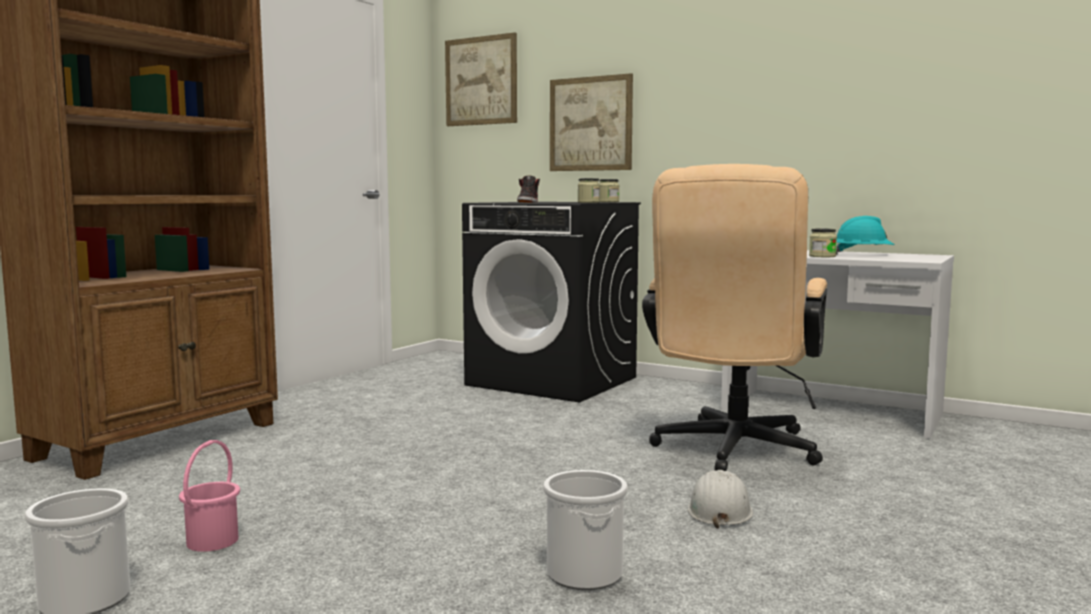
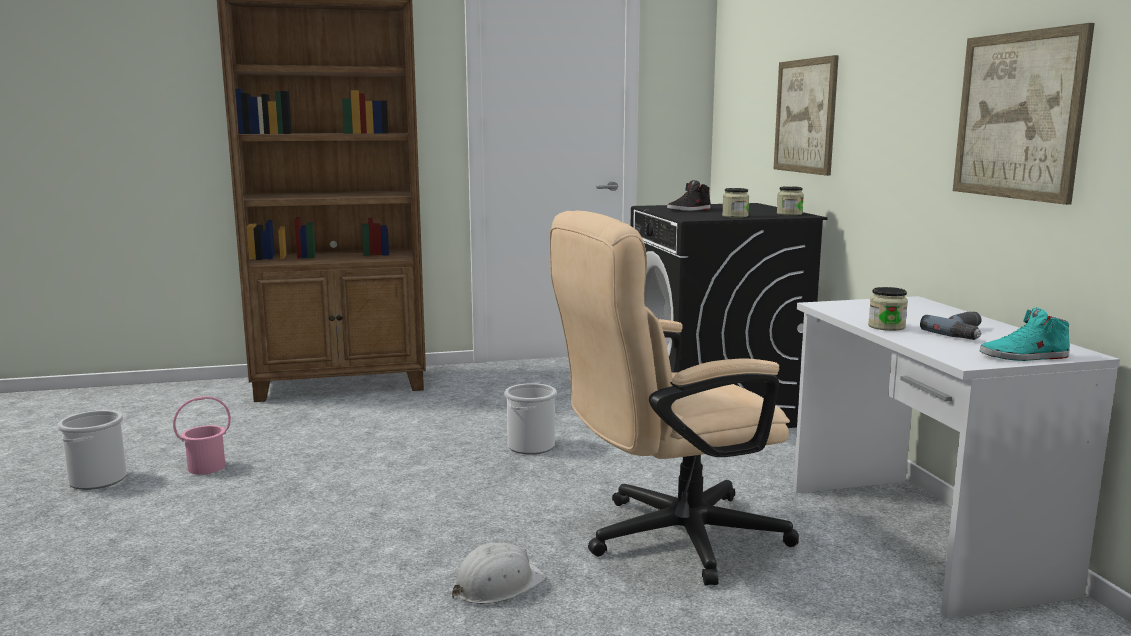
camera: 45 degrees right, 5 degrees up
picture [445,32,517,126] -> picture moved to [953,23,1095,205]
bucket [543,470,628,590] -> bucket moved to [504,383,557,454]
turquoise hard hat [836,216,895,255] -> power drill [920,312,982,340]
none -> turquoise shoe [980,308,1070,361]

